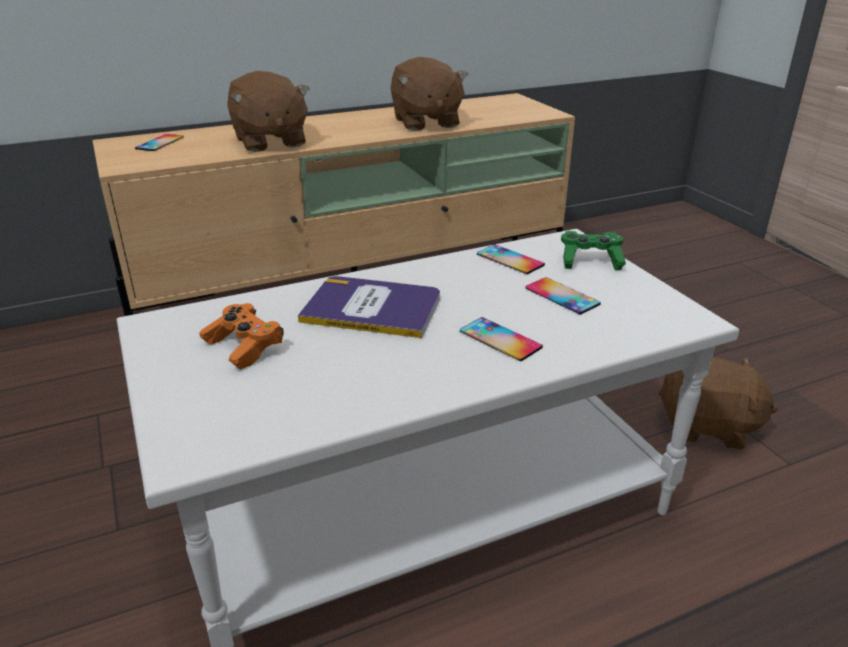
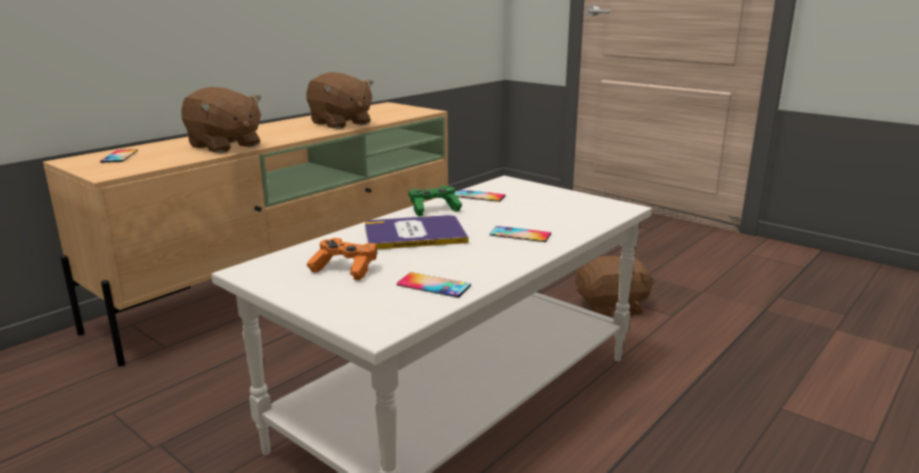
camera: 25 degrees left, 10 degrees down
phone [525,277,601,314] -> phone moved to [397,272,471,298]
green game controller [561,231,626,270] -> green game controller moved to [409,186,462,216]

